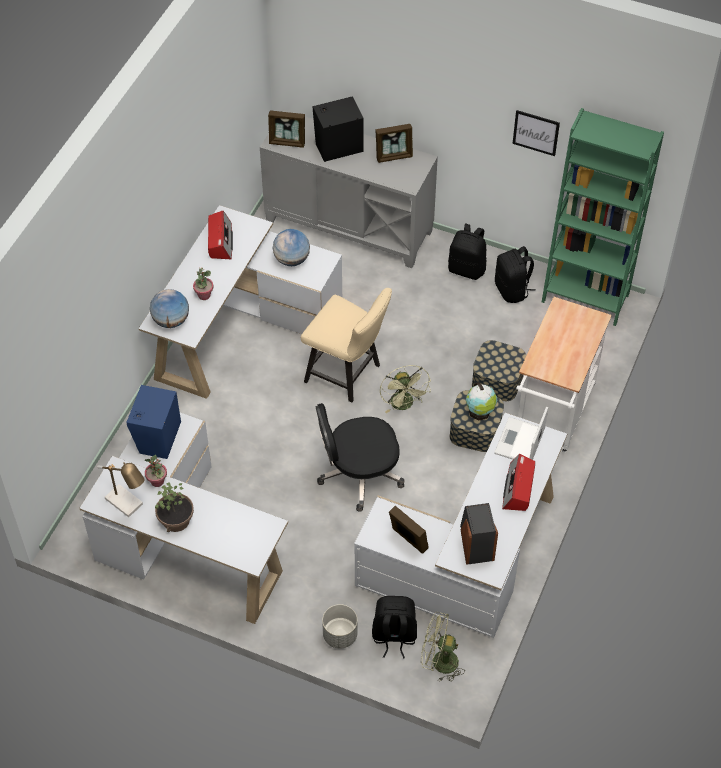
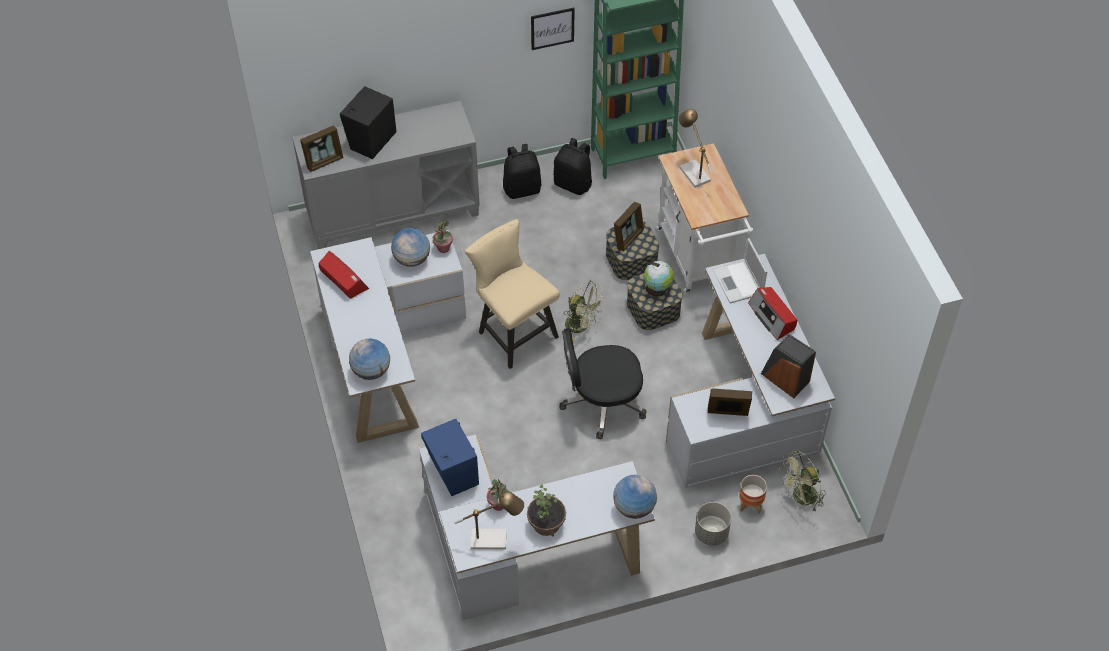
camera: 40 degrees left, 0 degrees up
potted plant [193,268,214,300] -> potted plant moved to [433,221,453,253]
beige chair [301,288,392,403] -> beige chair turned 120 degrees counterclockwise [465,219,560,369]
black office chair [316,403,405,511] -> black office chair turned 45 degrees clockwise [560,328,646,439]
black backpack [372,596,417,659] -> planter [739,475,767,514]
picture frame [375,124,413,163] -> picture frame moved to [614,202,644,252]
none -> globe [613,474,657,519]
none -> table lamp [678,109,712,188]

